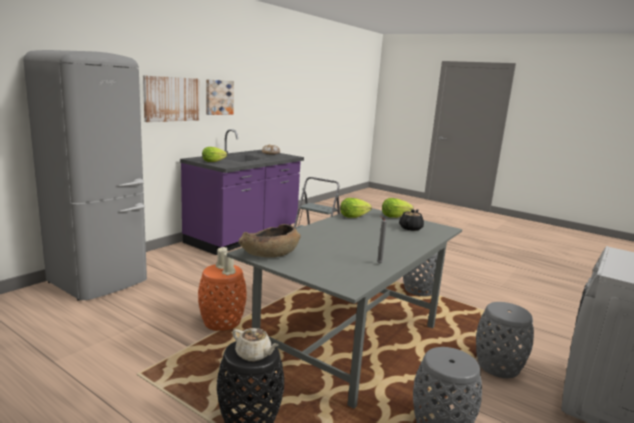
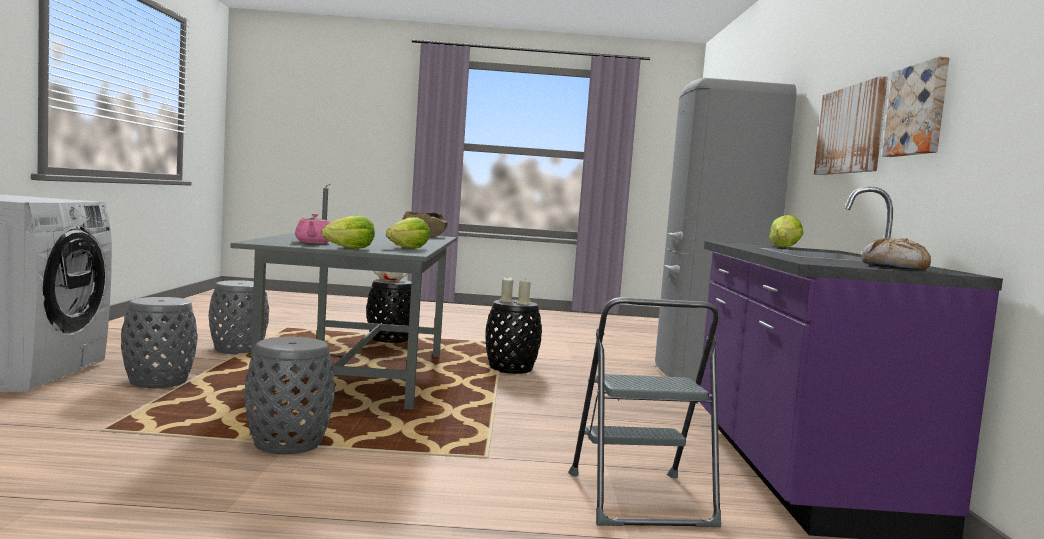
camera: 145 degrees right, 10 degrees down
orange stool [198,264,247,331] -> black stool [485,300,542,374]
black teapot [399,209,424,231] -> pink teapot [295,214,330,243]

